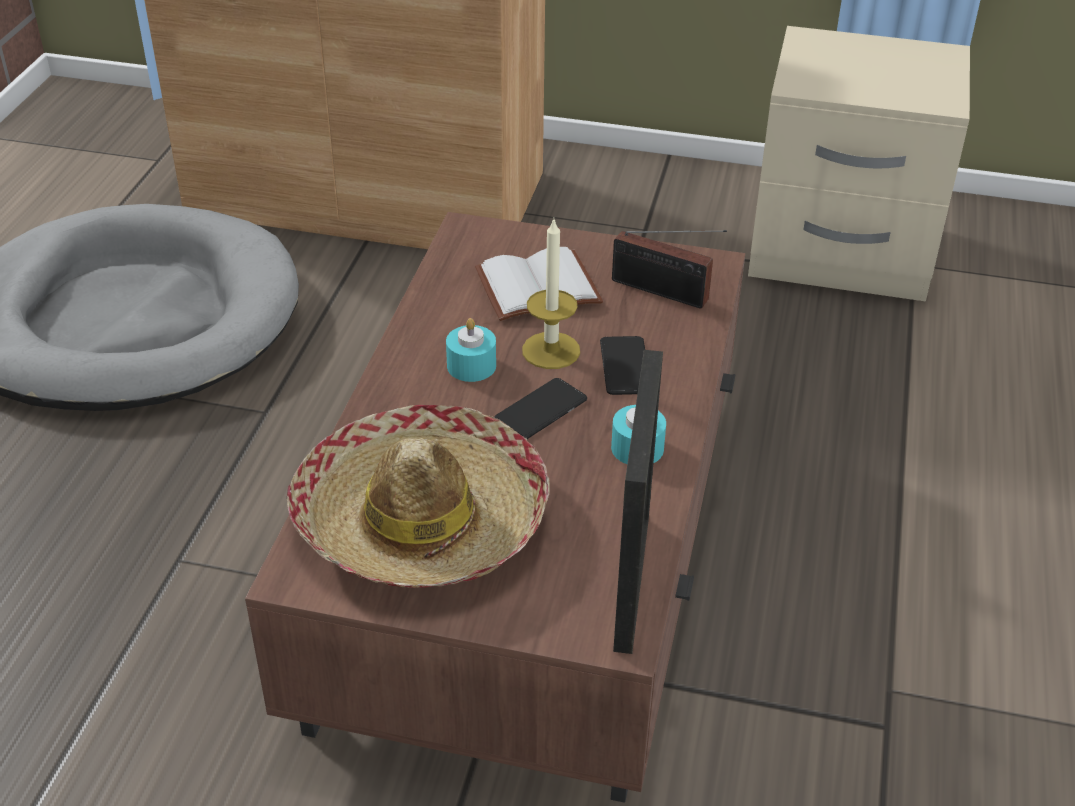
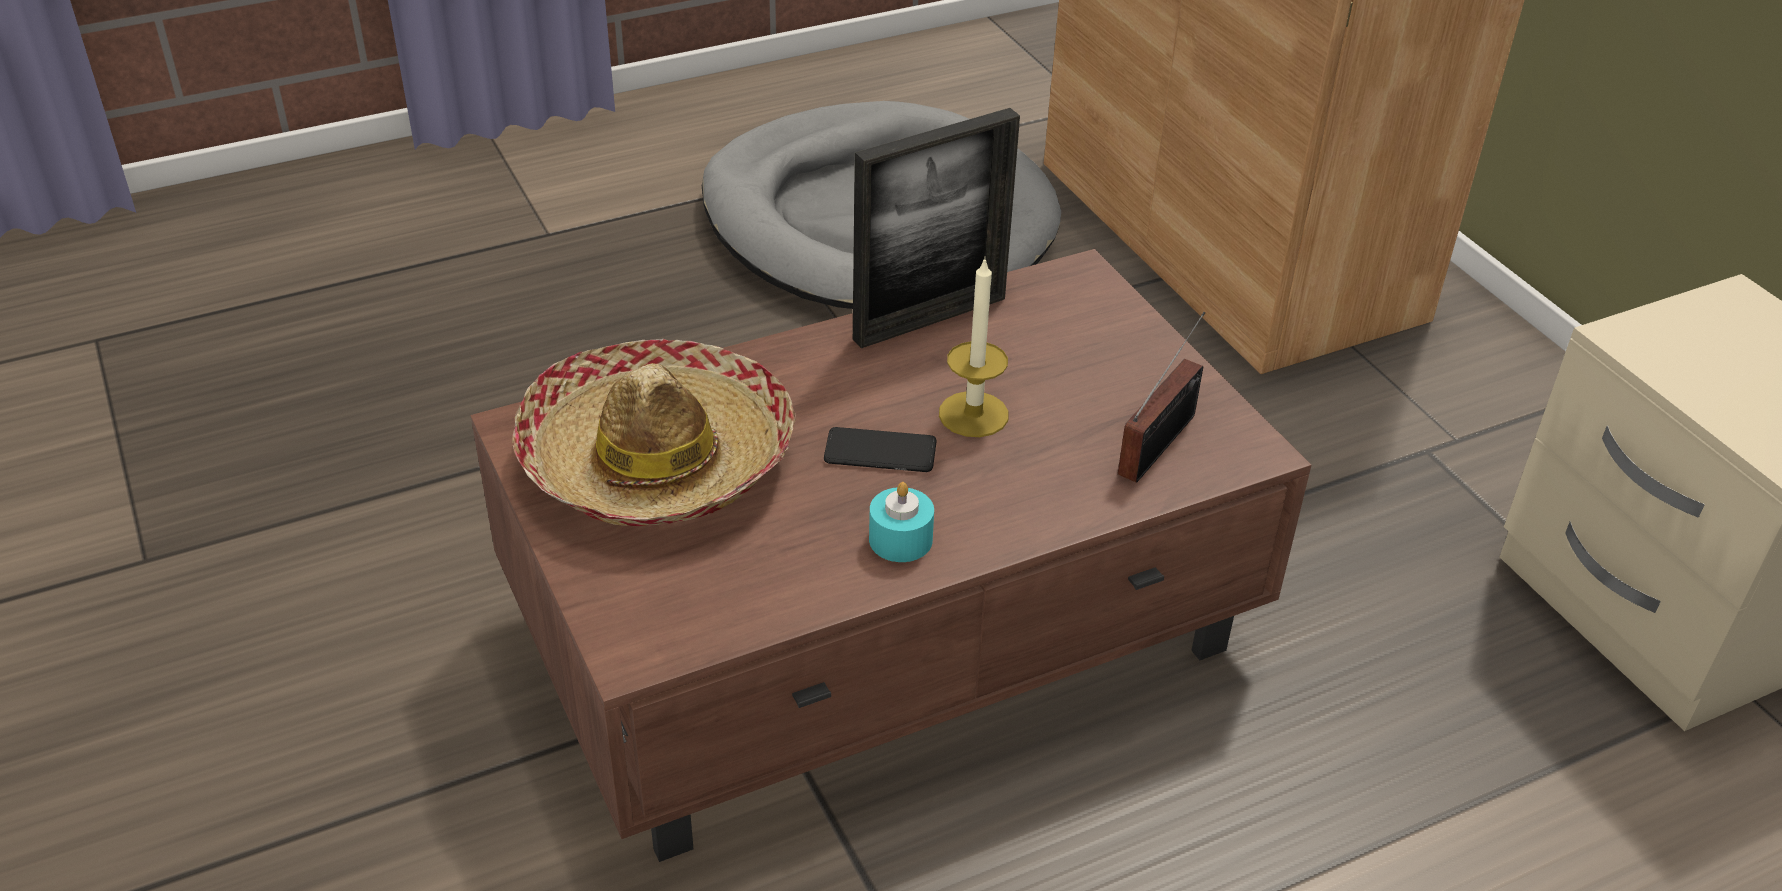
camera: 50 degrees right, 0 degrees up
turquoise candle [446,318,496,382] -> none
white book [475,247,603,321] -> none
phone [600,336,645,395] -> none
radio [612,230,727,309] -> radio turned 135 degrees counterclockwise [1118,312,1205,483]
picture frame [613,350,663,654] -> picture frame moved to [853,108,1020,348]

